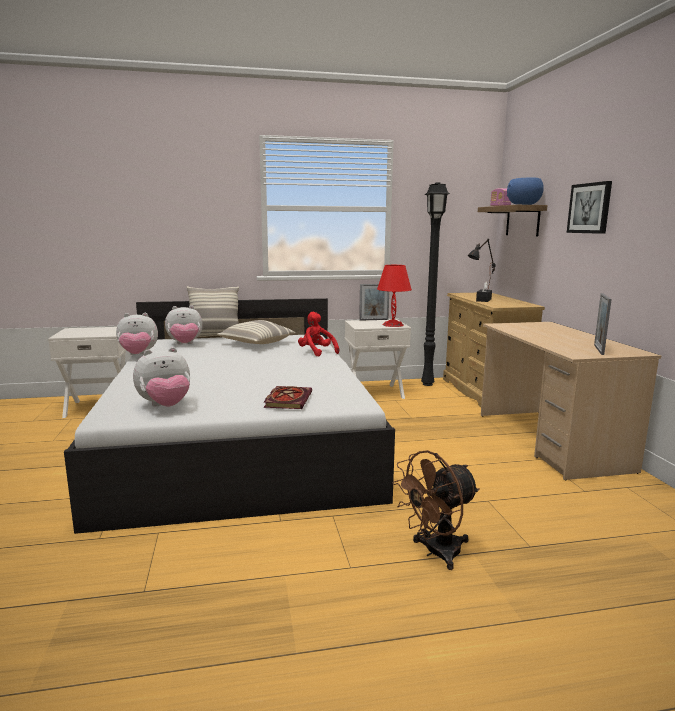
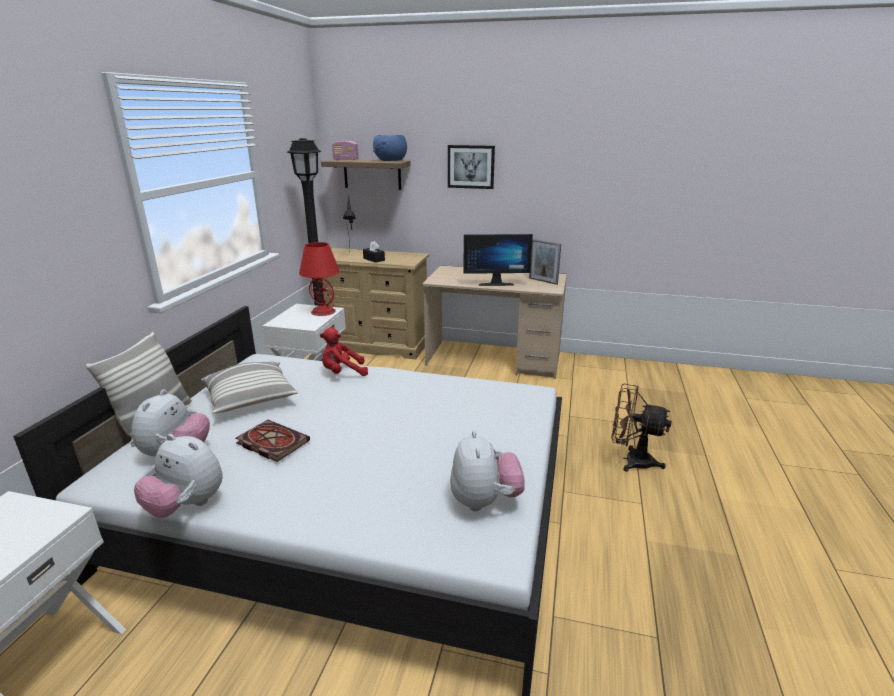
camera: 65 degrees left, 10 degrees up
plush toy [116,313,158,355] -> plush toy turned 105 degrees clockwise [134,434,223,518]
book [264,386,312,409] -> book moved to [236,420,310,462]
picture frame [359,284,389,321] -> none
brown fan [392,450,480,570] -> brown fan turned 120 degrees clockwise [611,384,672,472]
none -> monitor [463,234,533,286]

